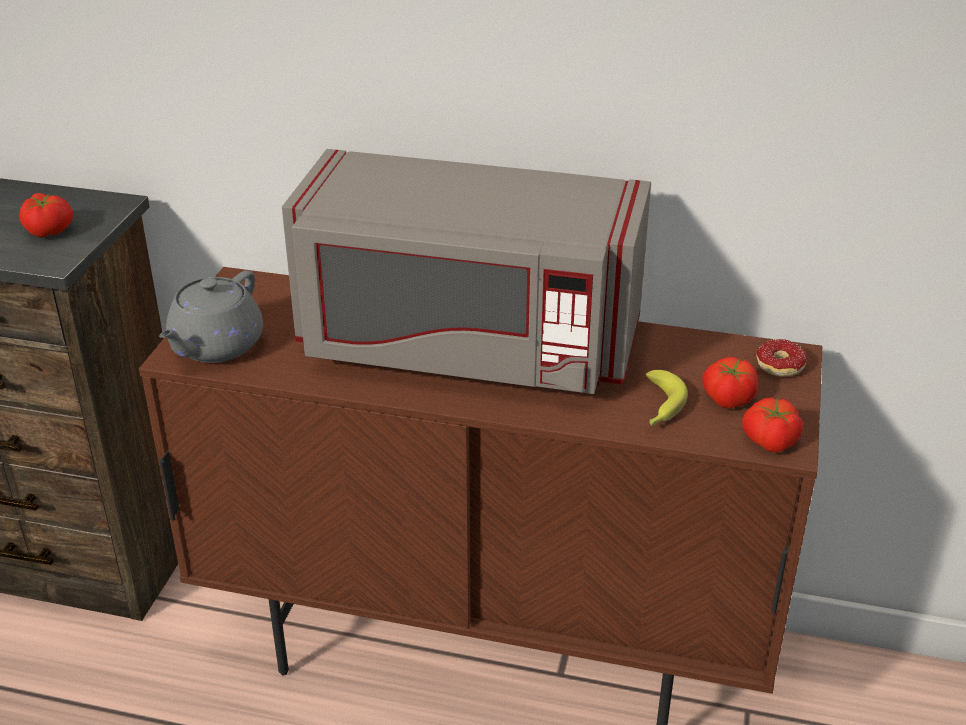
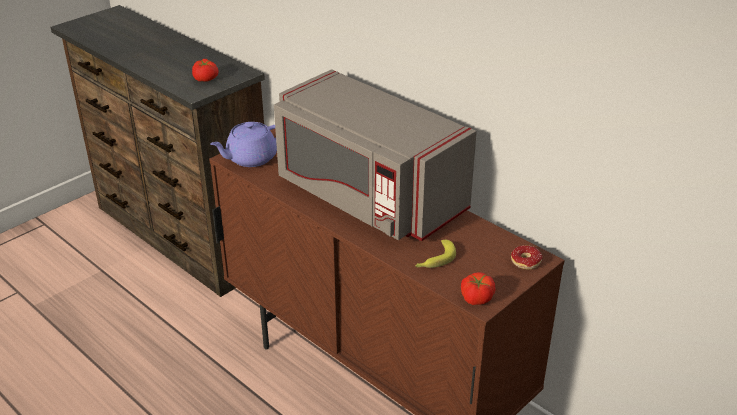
camera: 30 degrees right, 0 degrees up
grey teapot [159,270,263,363] -> purple teapot [210,122,277,167]
tomato [702,357,758,408] -> none

